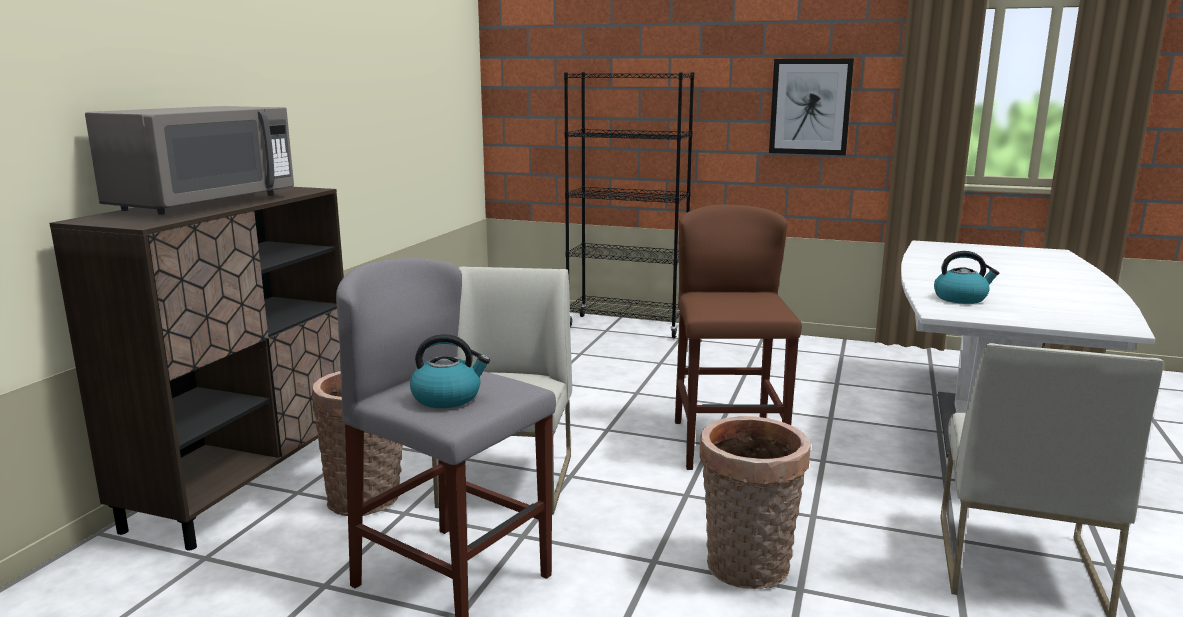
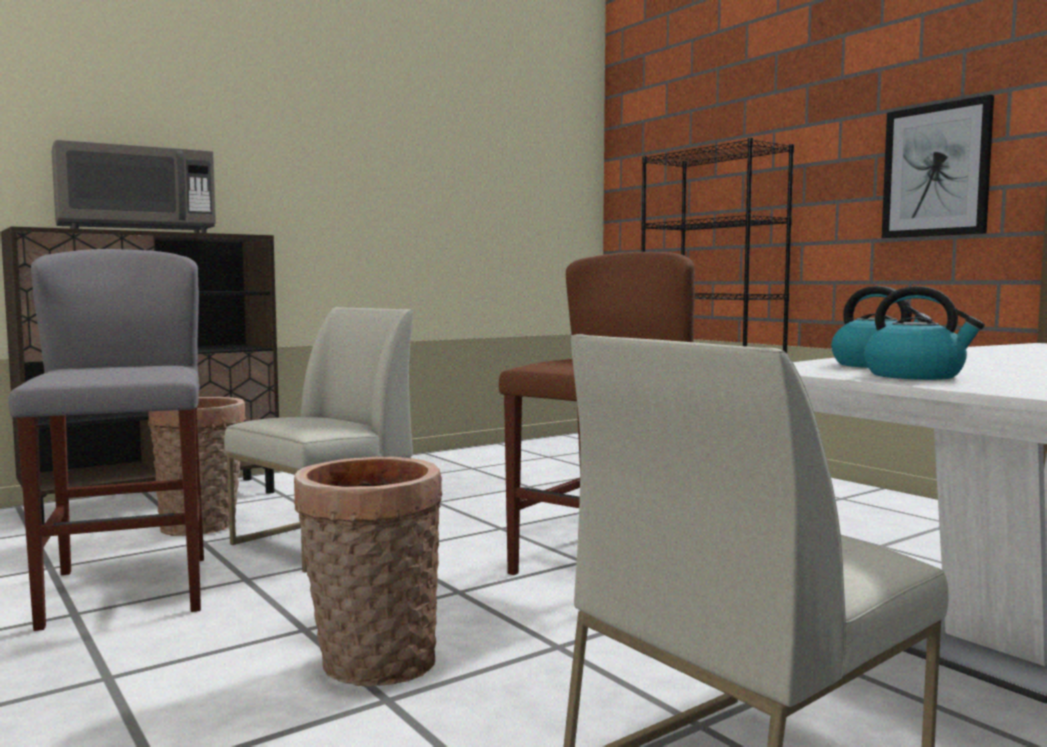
camera: 35 degrees right, 10 degrees down
kettle [410,334,490,408] -> kettle moved to [864,286,985,380]

